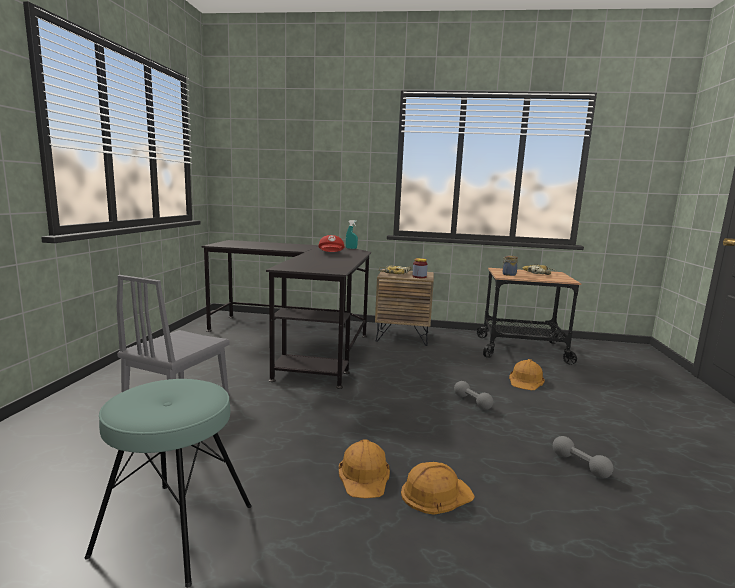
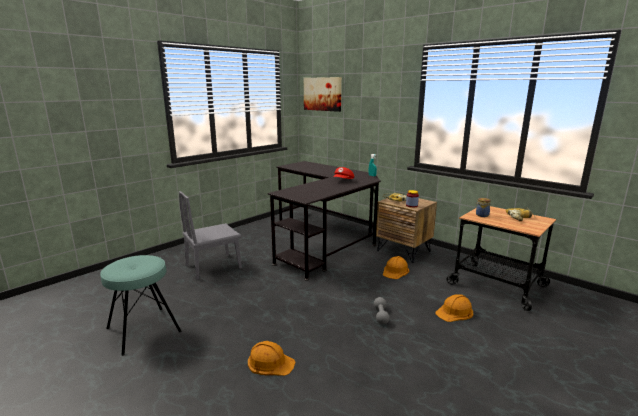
camera: 35 degrees right, 5 degrees up
orange hard hat [339,439,390,499] -> orange hard hat moved to [383,256,409,279]
grey dumbbell [553,436,613,478] -> none
none -> picture [304,77,342,112]

